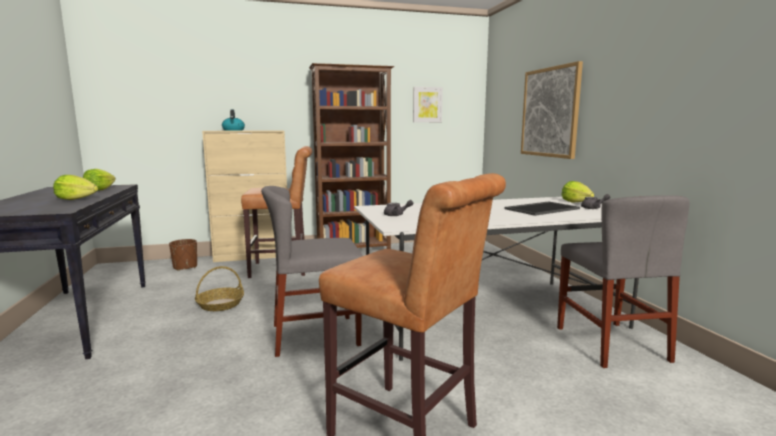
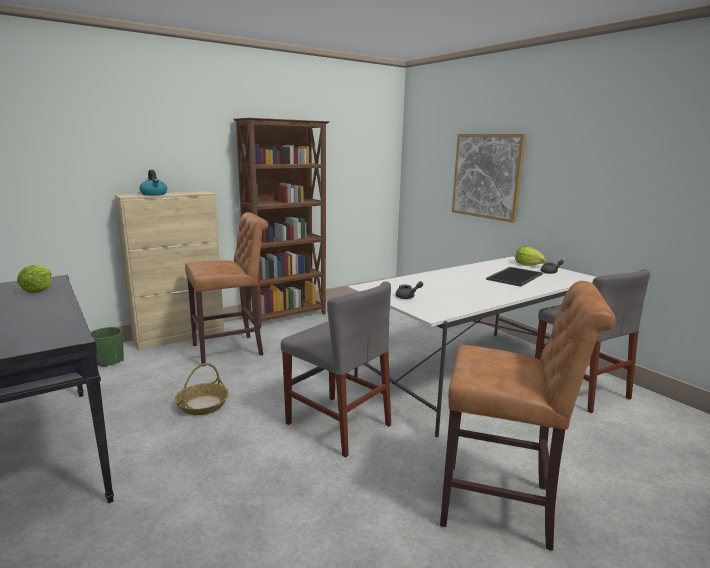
camera: 20 degrees left, 5 degrees up
lettuce [53,175,98,200] -> none
brown planter [169,239,197,271] -> green planter [90,327,124,367]
grey chair [261,186,363,357] -> grey chair turned 105 degrees counterclockwise [281,281,391,458]
picture [413,87,443,123] -> none

